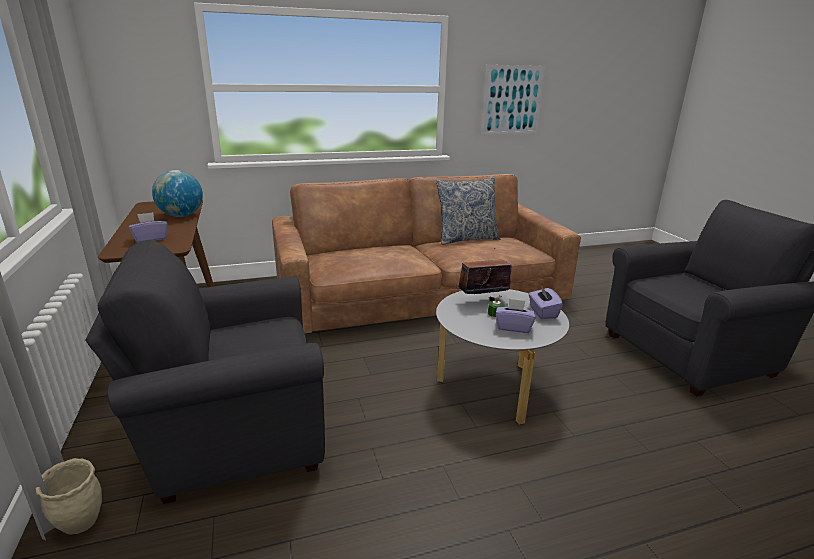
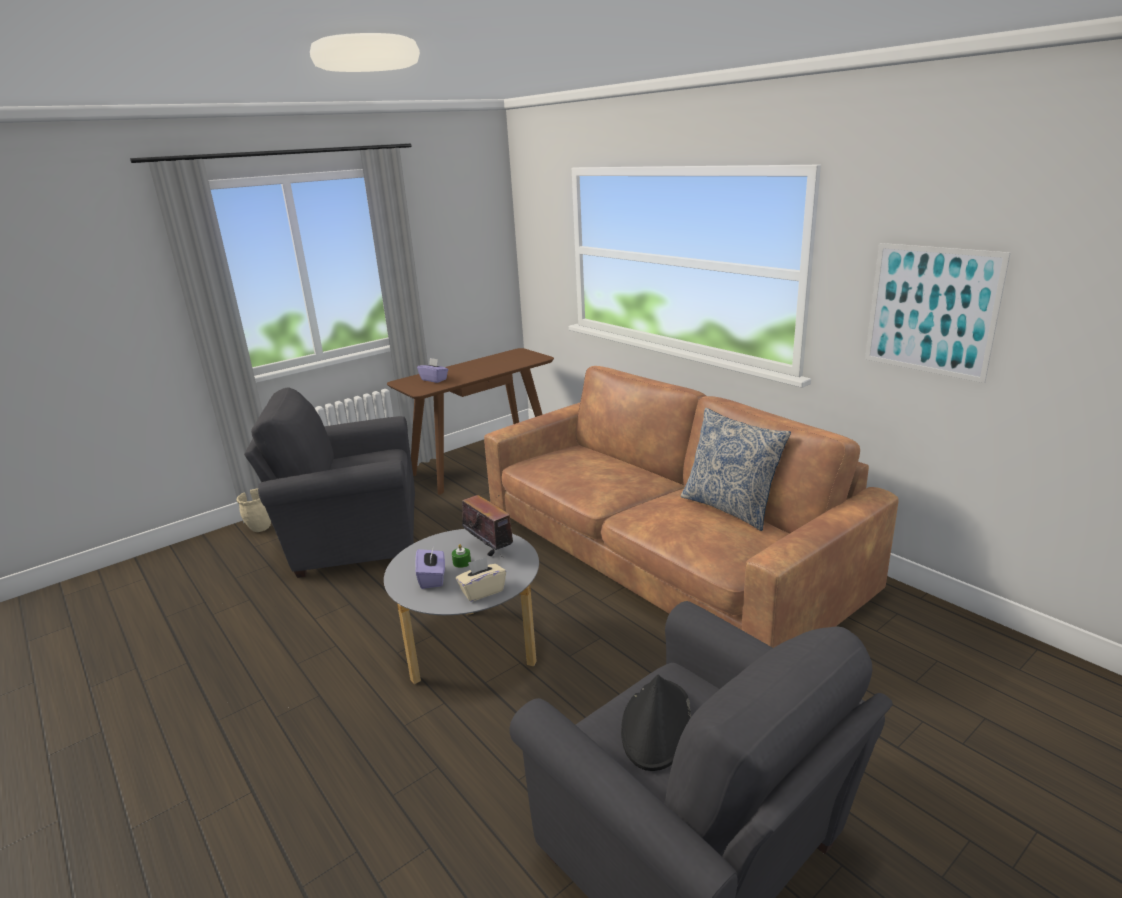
camera: 70 degrees right, 0 degrees up
grey armchair [85,240,325,504] -> grey armchair turned 60 degrees counterclockwise [244,388,415,578]
globe [152,170,203,217] -> none
purple tissue box [529,286,563,319] -> beige tissue box [456,557,506,602]
none -> black hat [621,675,691,771]

